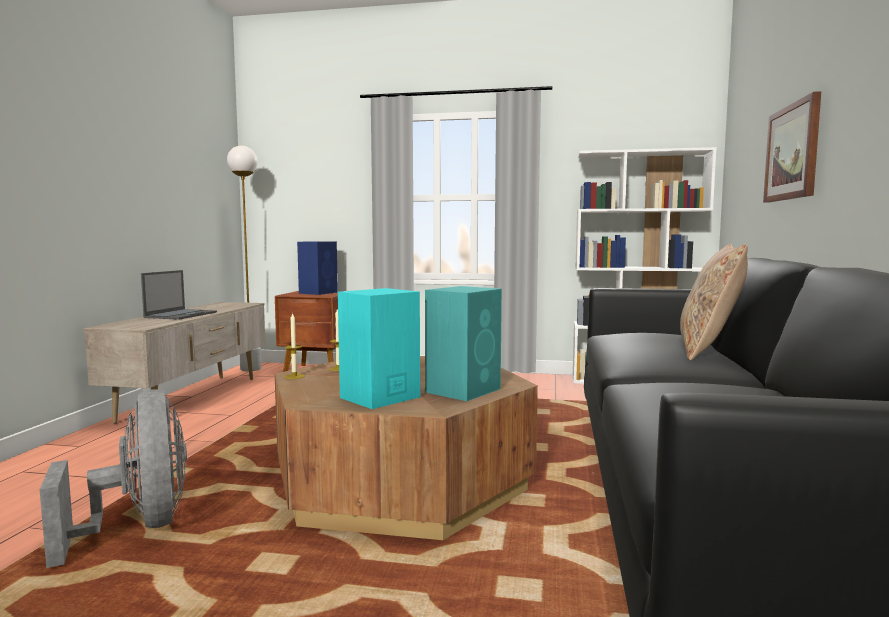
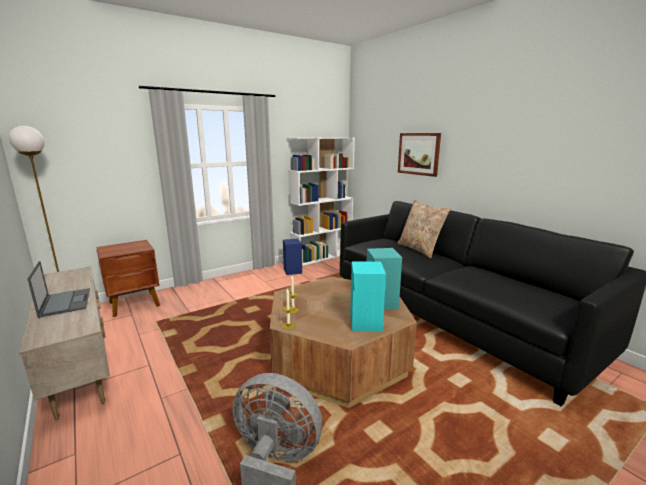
camera: 45 degrees left, 10 degrees up
blue speaker [297,241,338,295] -> blue speaker moved to [283,239,302,275]

